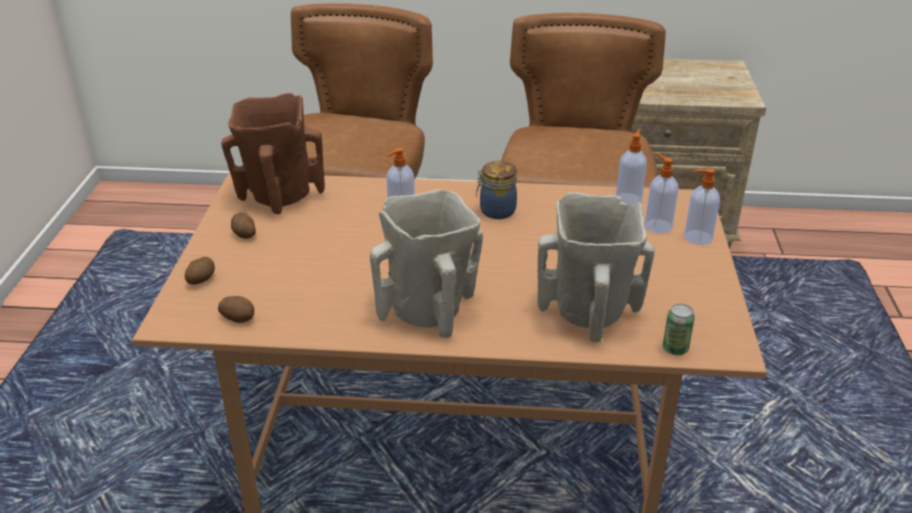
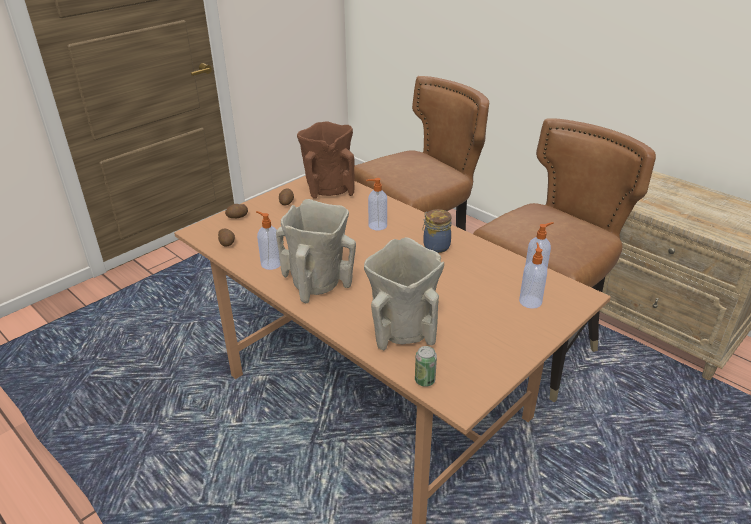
camera: 40 degrees right, 0 degrees up
soap dispenser [684,168,720,245] -> soap dispenser moved to [256,211,280,270]

